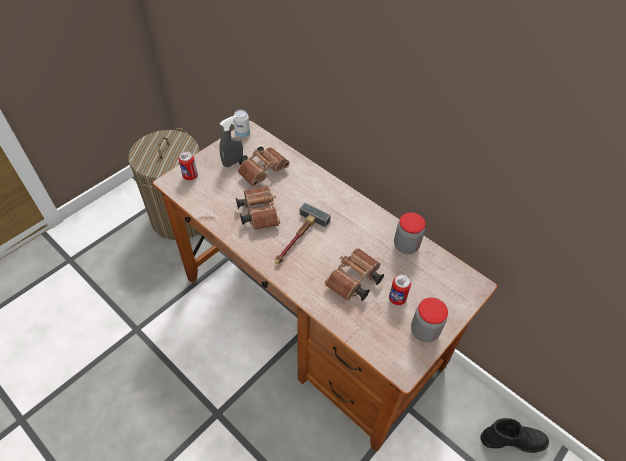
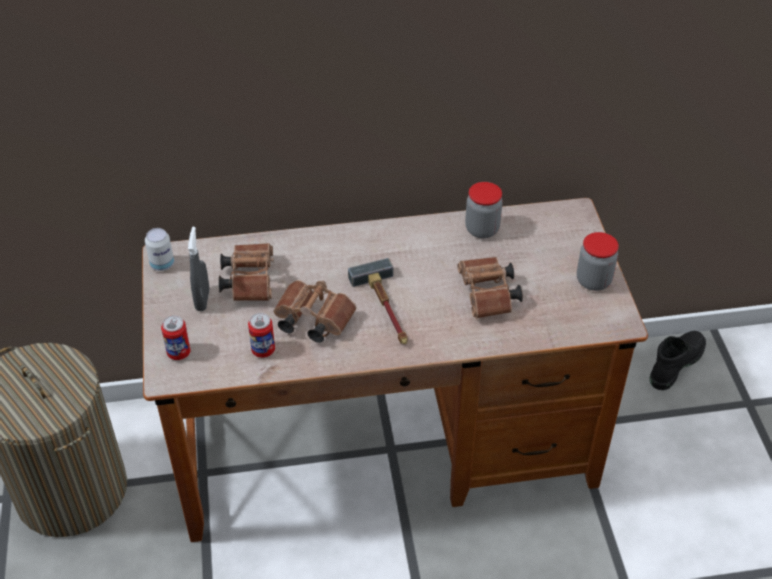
camera: 50 degrees left, 5 degrees down
can [389,274,411,305] -> can moved to [248,313,275,358]

